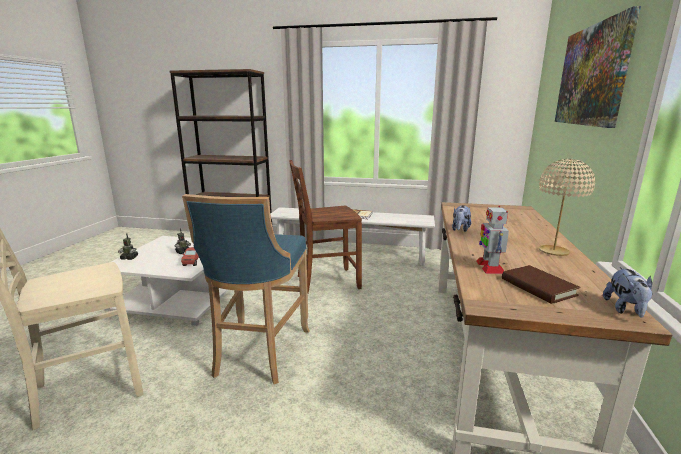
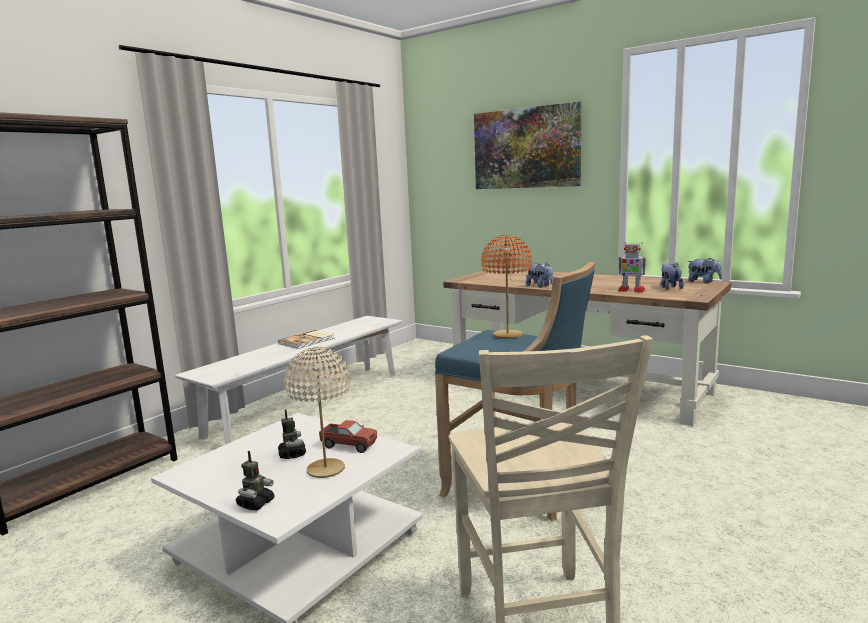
camera: 65 degrees left, 5 degrees down
brown chair [289,160,362,293] -> none
brown book [502,265,581,304] -> plush toy [661,263,684,290]
beige table lamp [539,159,595,256] -> beige table lamp moved to [284,347,351,478]
none -> orange table lamp [481,235,532,339]

